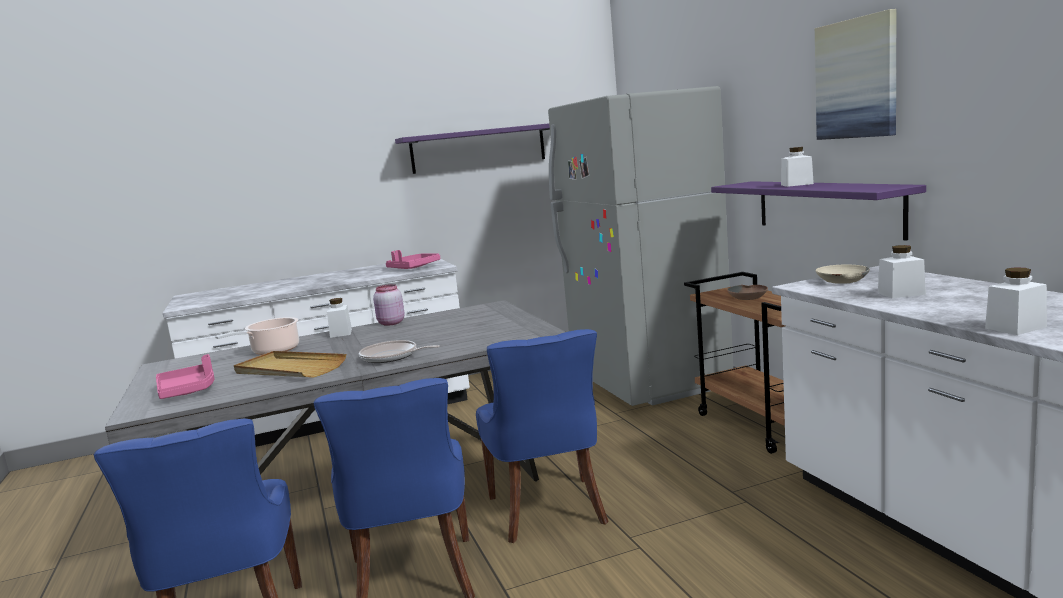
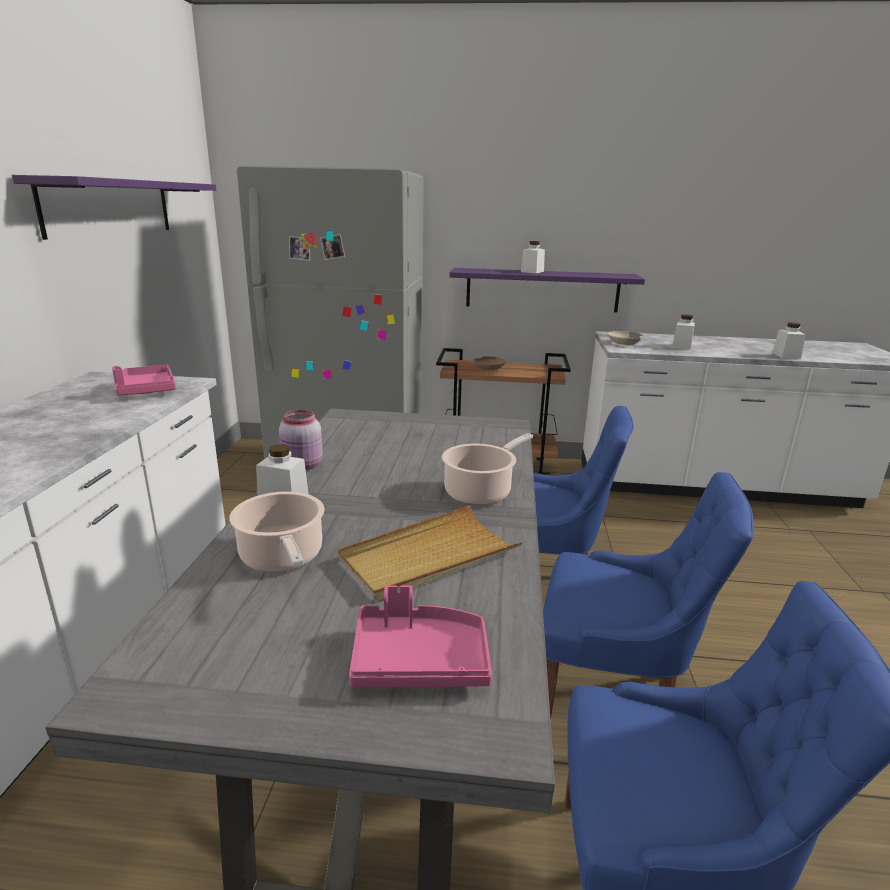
camera: 65 degrees left, 10 degrees up
frying pan [359,340,440,363] -> cooking pot [442,433,533,505]
picture [815,9,896,140] -> none

